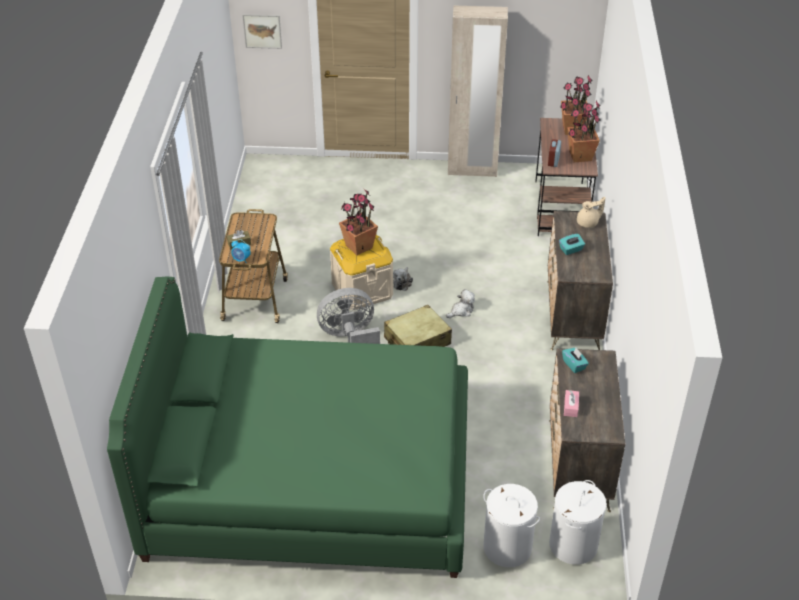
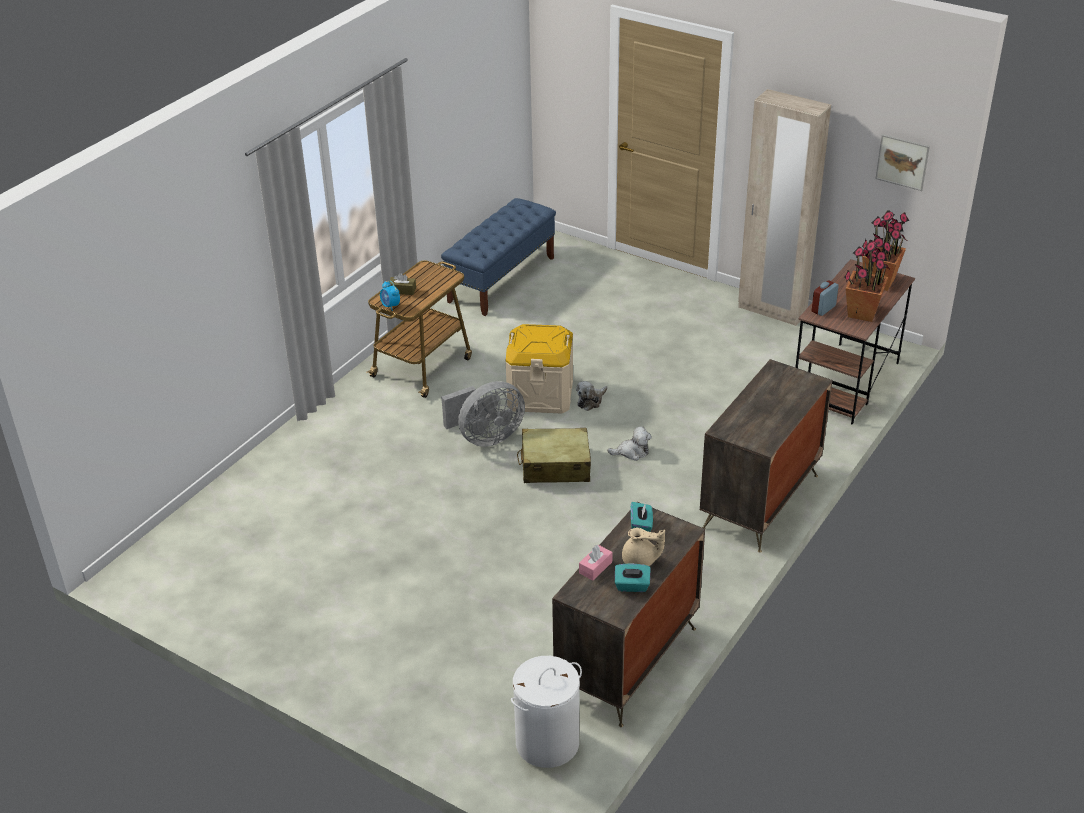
camera: 30 degrees right, 5 degrees down
green bed [107,277,468,578] -> none
picture [243,14,282,49] -> picture moved to [875,134,930,191]
grey fan [317,288,380,344] -> grey fan turned 135 degrees clockwise [442,381,525,447]
potted plant [339,189,378,255] -> none
white laundry basket [483,484,540,567] -> none
turquoise tissue box [559,234,585,255] -> turquoise tissue box moved to [615,564,651,592]
beige teapot [577,197,605,228] -> beige teapot moved to [622,528,665,566]
none -> blue bench [441,198,556,316]

